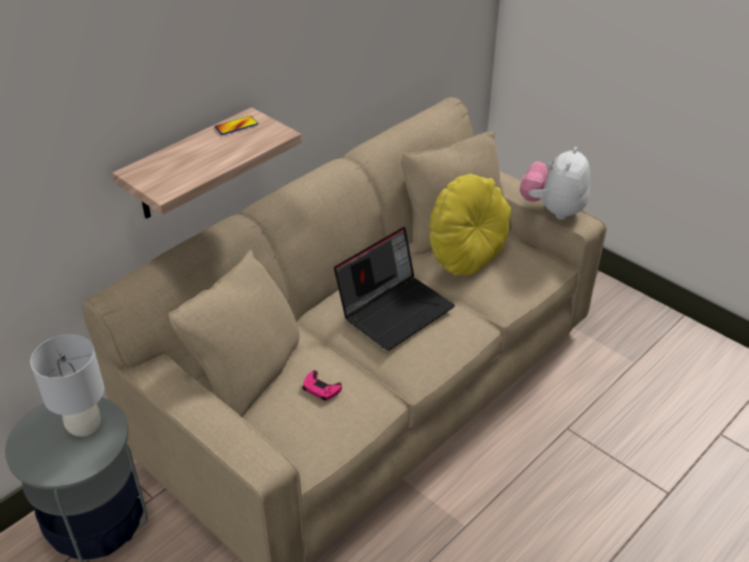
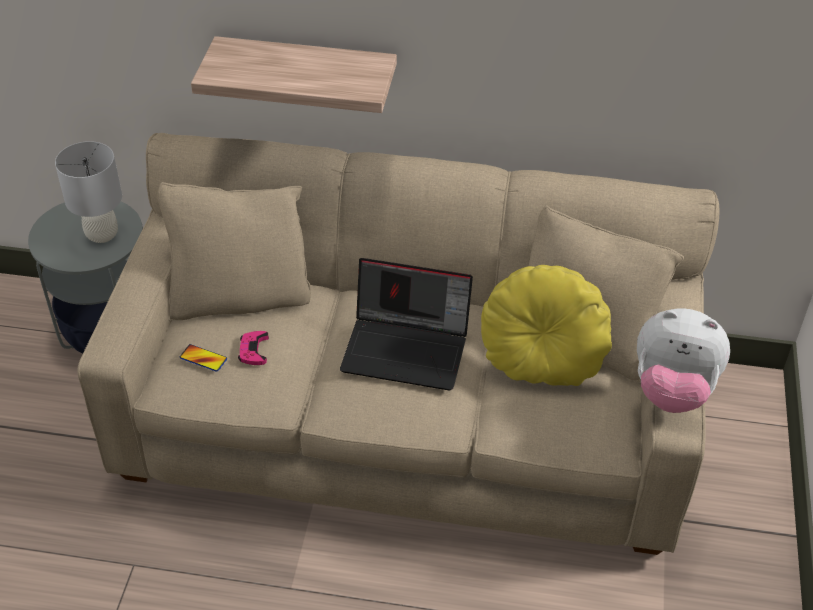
camera: 55 degrees right, 5 degrees up
phone [215,116,258,135] -> phone moved to [180,344,227,372]
plush toy [520,147,590,220] -> plush toy turned 150 degrees counterclockwise [637,308,730,413]

